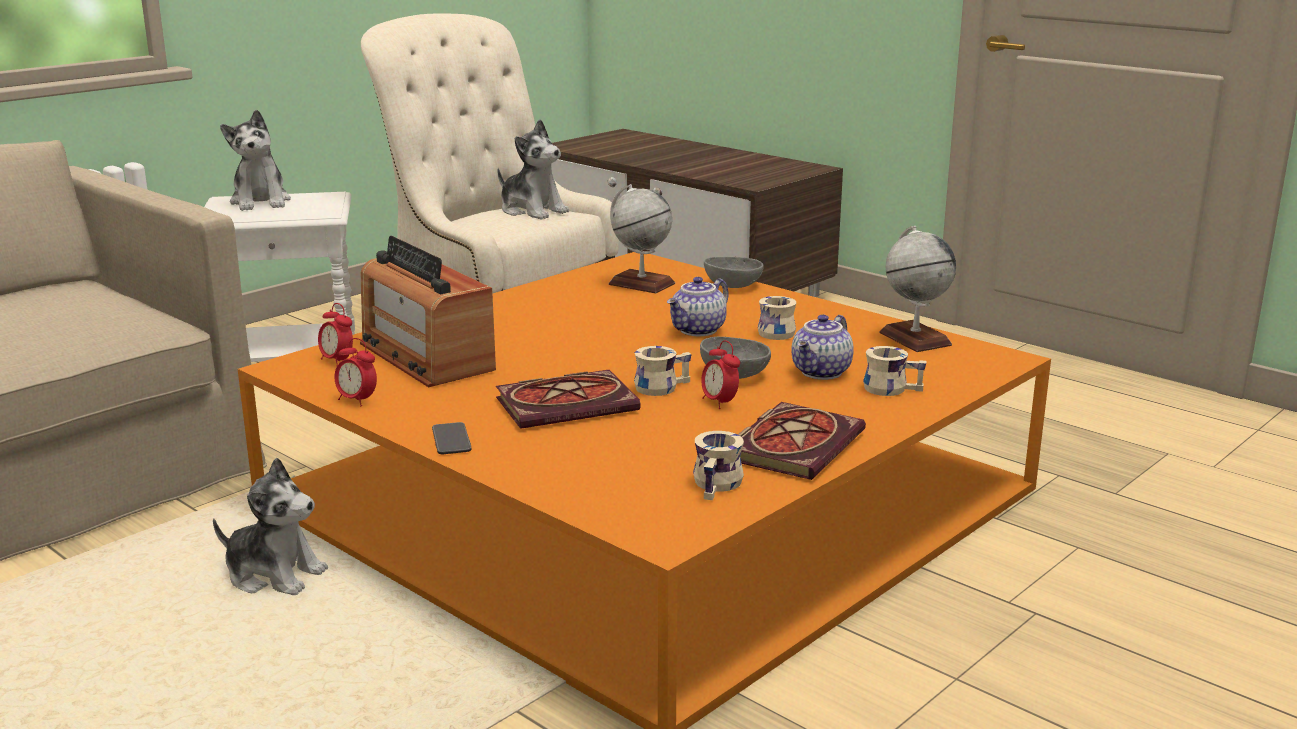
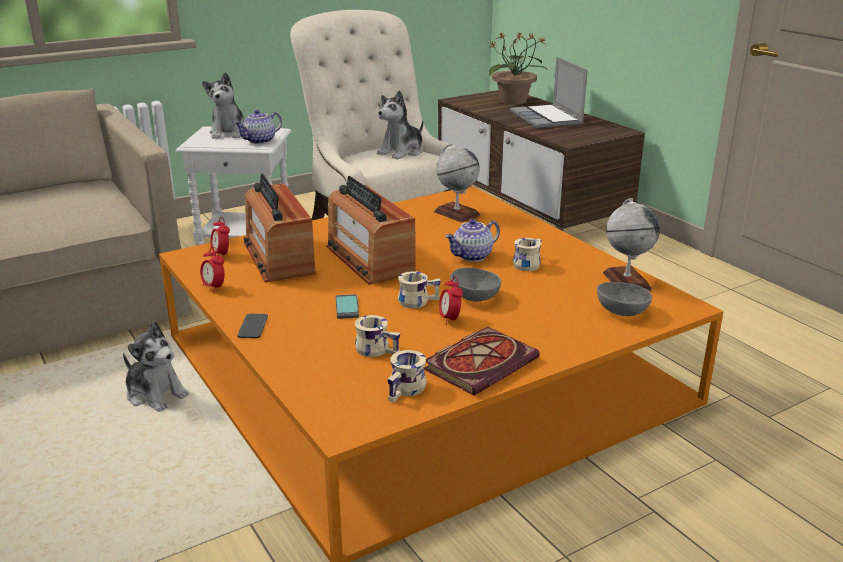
camera: 15 degrees right, 5 degrees up
book [496,370,640,429] -> phone [336,294,359,319]
plush toy [497,119,569,220] -> plush toy turned 75 degrees clockwise [377,90,423,160]
grey bowl [704,257,763,288] -> grey bowl moved to [597,282,652,316]
teapot [791,315,854,380] -> teapot moved to [234,110,282,144]
beige mug [863,346,927,396] -> beige mug moved to [355,315,400,357]
none -> radio [326,176,416,285]
none -> potted plant [489,32,548,104]
none -> laptop [510,57,588,129]

